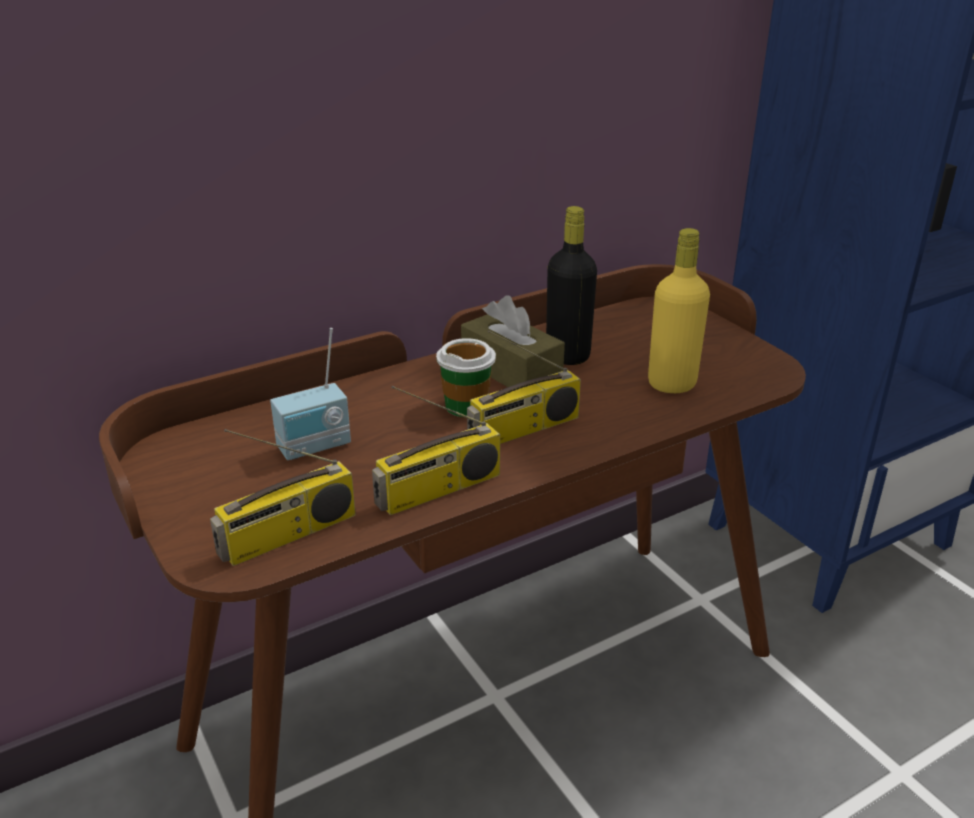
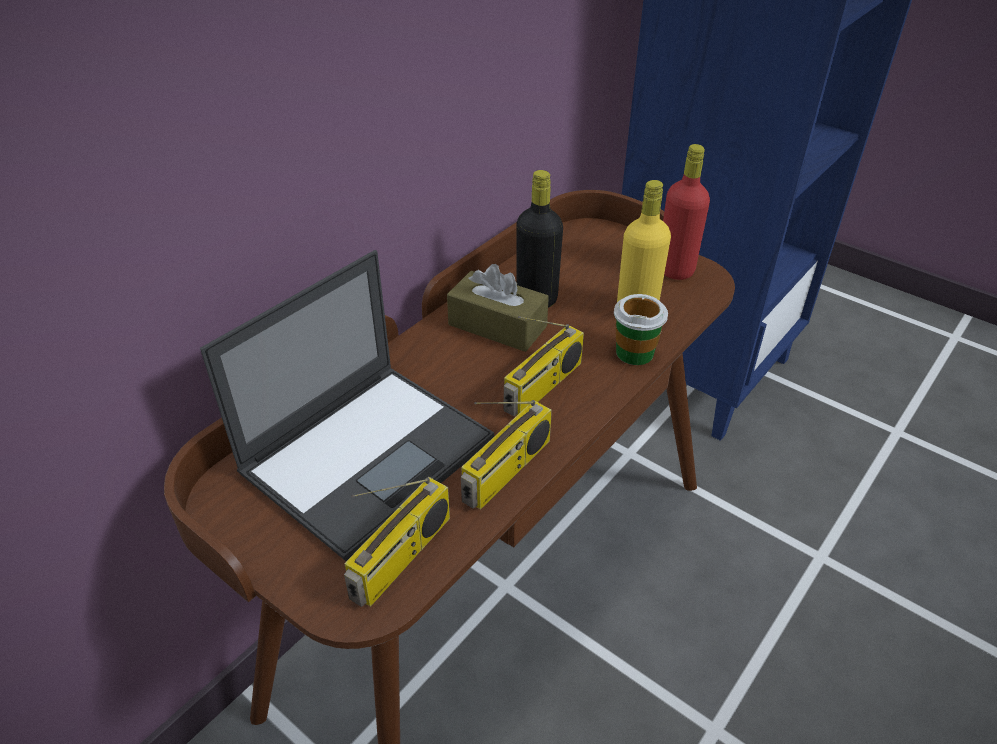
camera: 20 degrees left, 10 degrees up
radio [270,328,351,460] -> laptop [200,250,494,561]
cup [436,338,496,417] -> cup moved to [614,294,668,365]
none -> red bottle [663,144,710,280]

